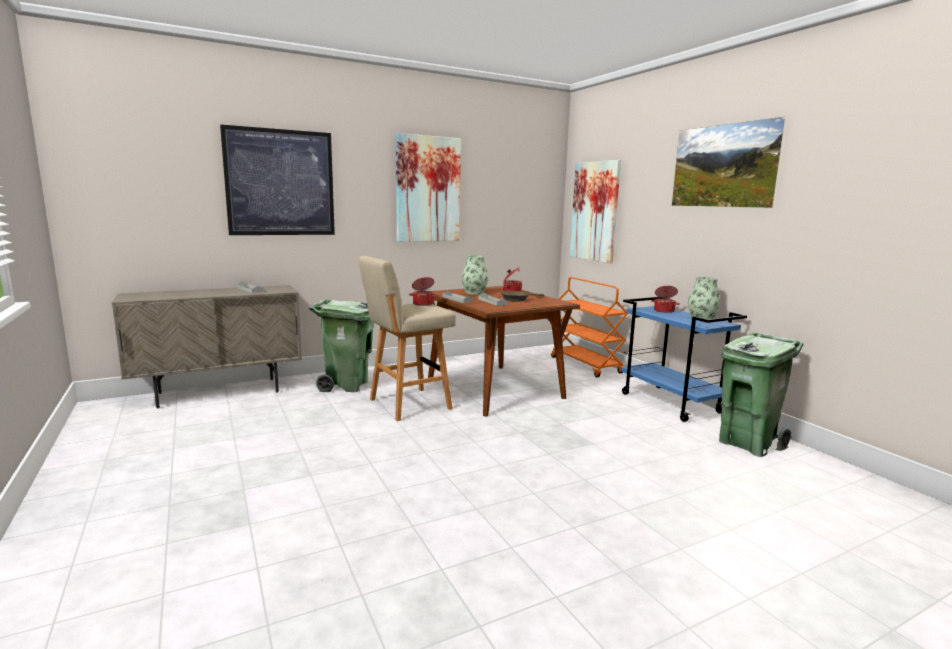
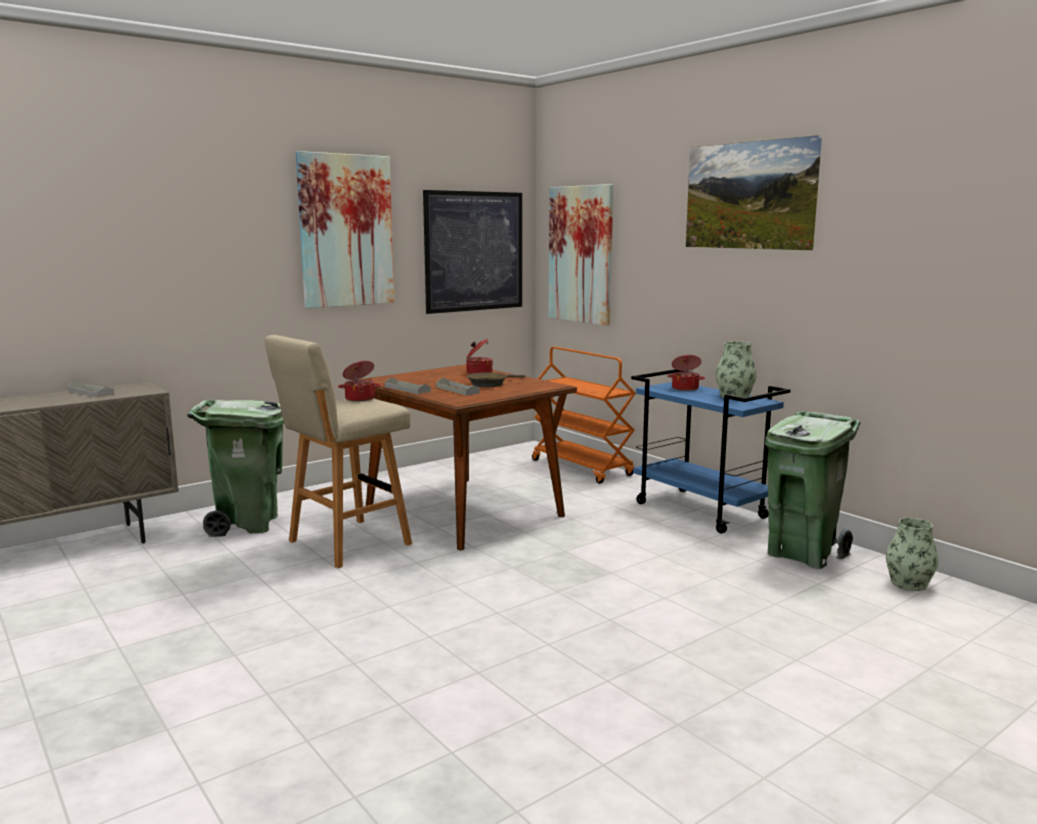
camera: 10 degrees left, 0 degrees up
picture [220,124,335,235] -> picture moved to [423,190,522,314]
vase [462,256,489,295] -> vase moved to [886,518,938,591]

